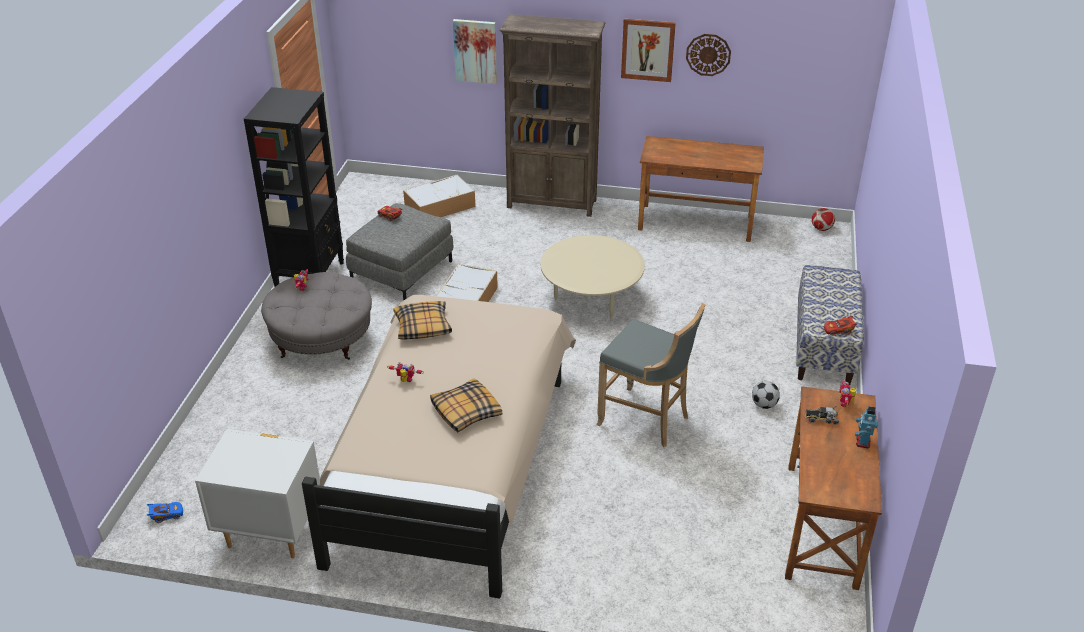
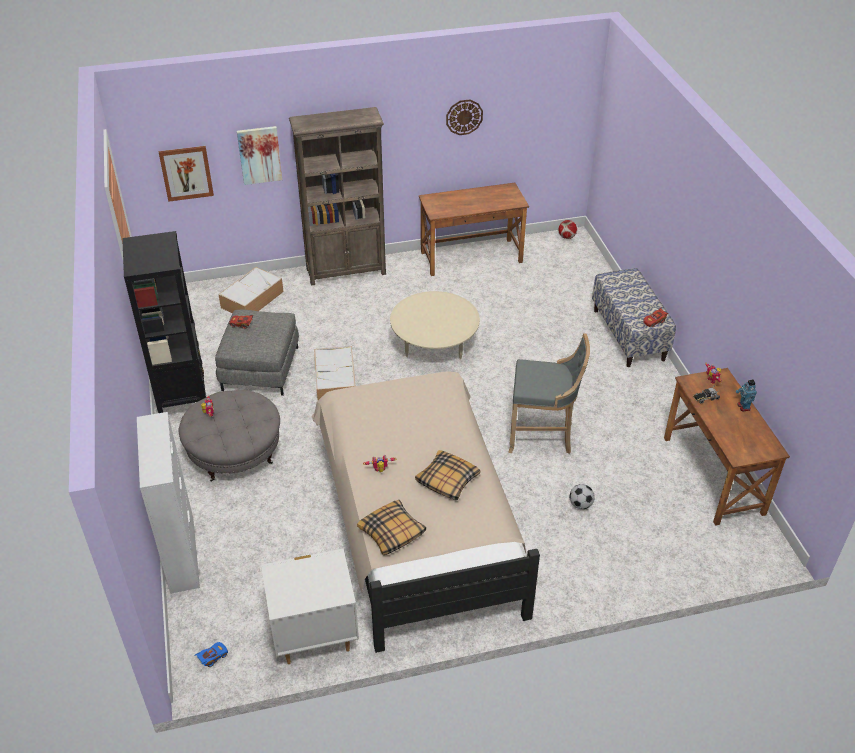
camera: 25 degrees left, 5 degrees up
pillow [393,301,452,340] -> pillow moved to [357,500,426,555]
picture [621,19,676,82] -> picture moved to [159,146,214,202]
football [752,381,780,409] -> football moved to [570,484,595,509]
none -> white cabinet [137,412,200,594]

